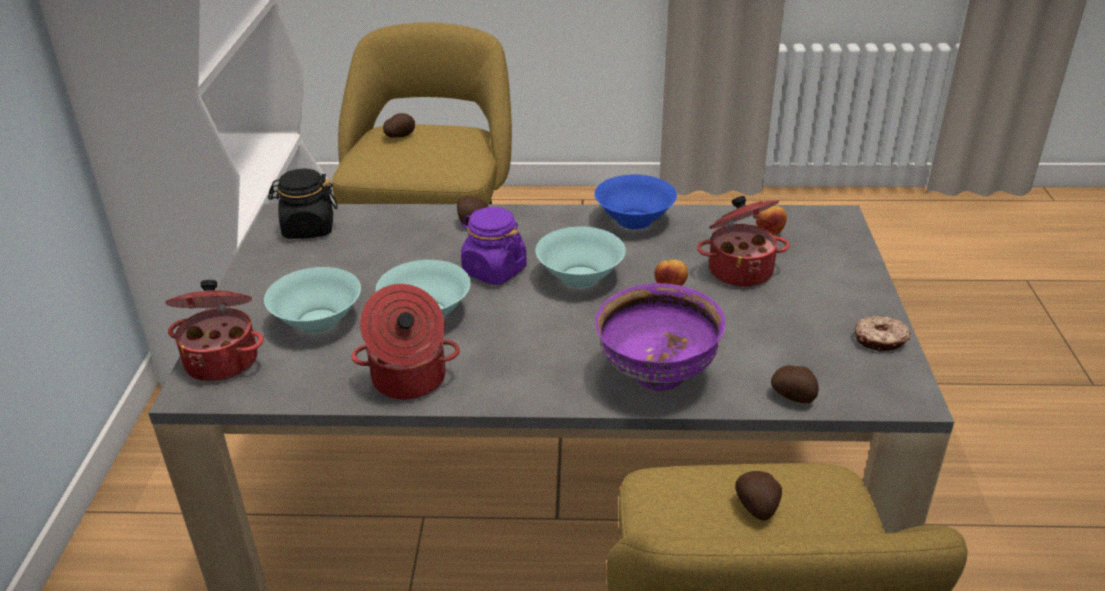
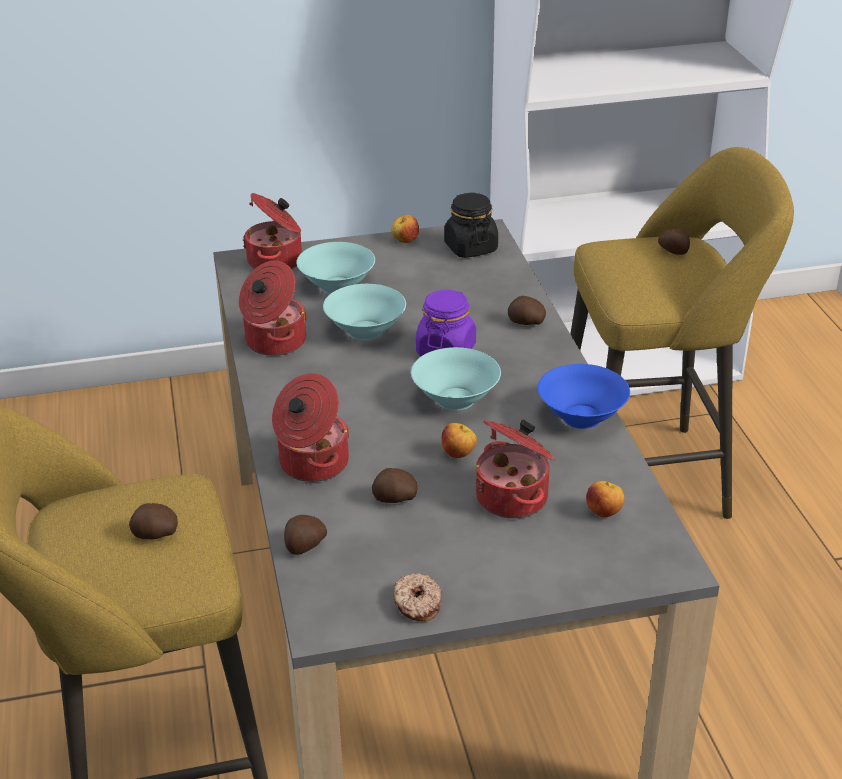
camera: 75 degrees right, 0 degrees up
purple bowl [595,283,725,391] -> cooking pot [272,373,349,482]
none -> potato [372,468,418,503]
none -> apple [391,215,419,243]

